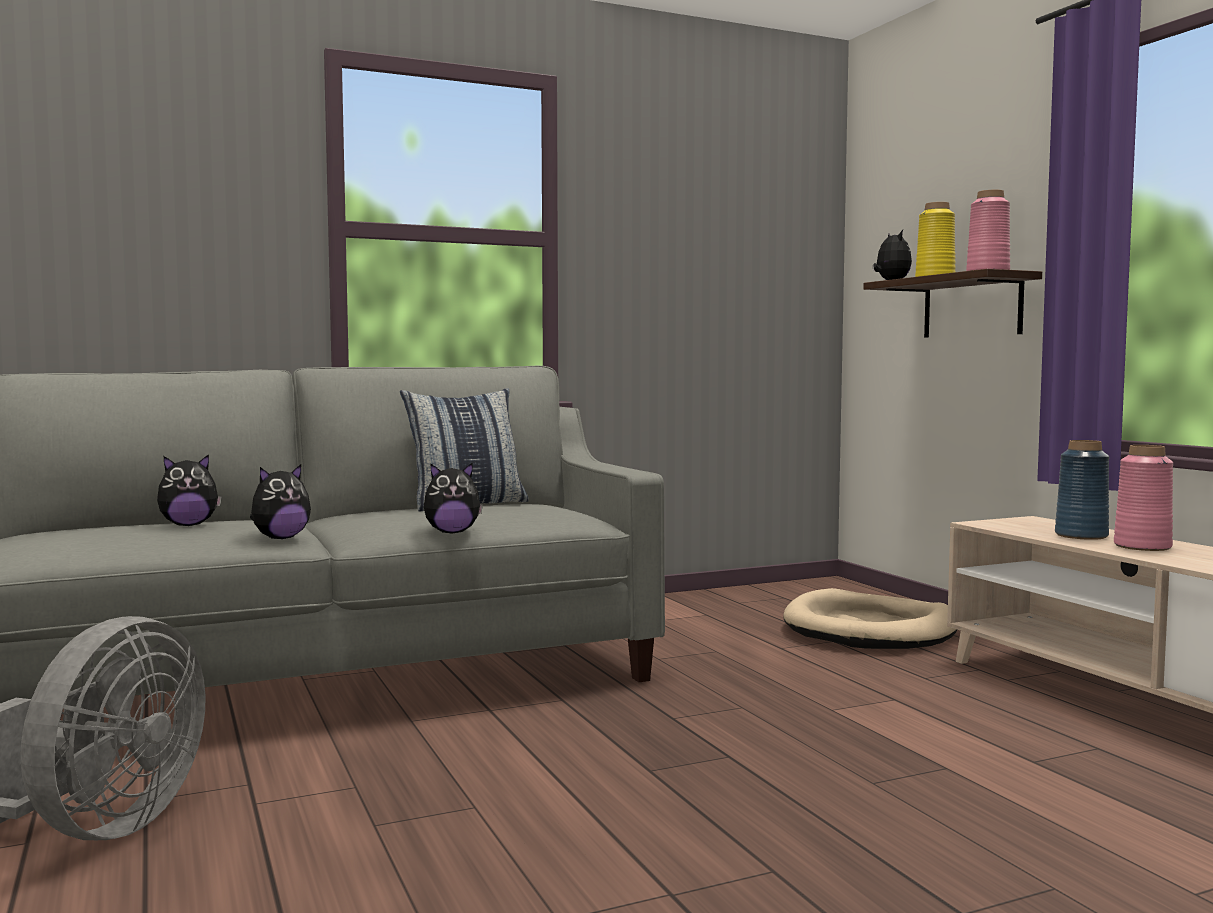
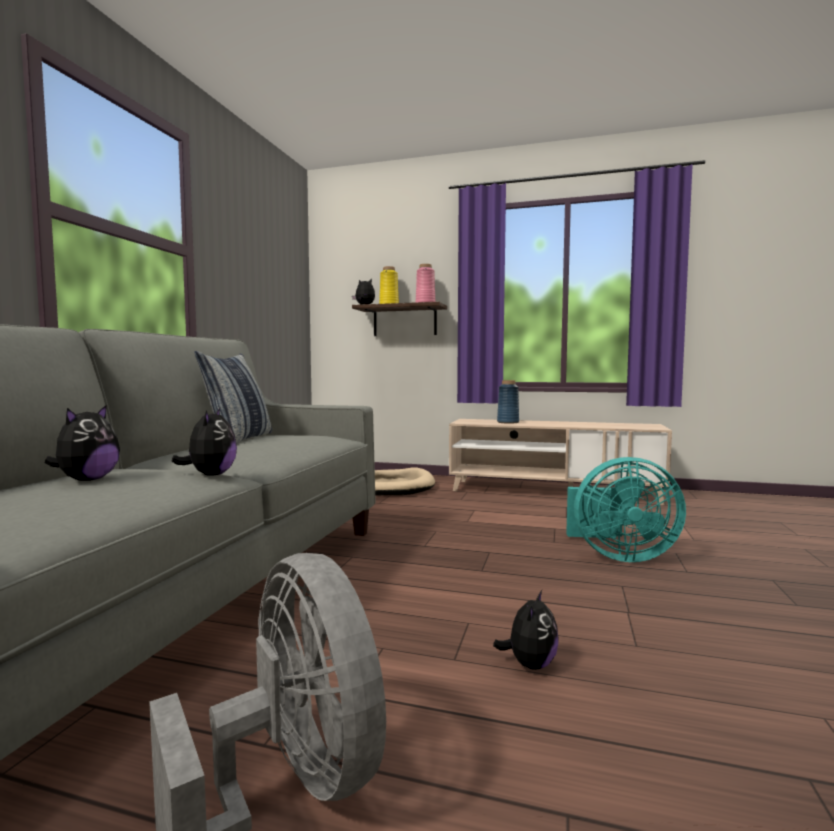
camera: 50 degrees left, 0 degrees up
plush toy [424,462,483,534] -> plush toy moved to [493,590,559,670]
pink vase [1114,445,1173,551] -> none
none -> turquoise fan [566,457,686,562]

